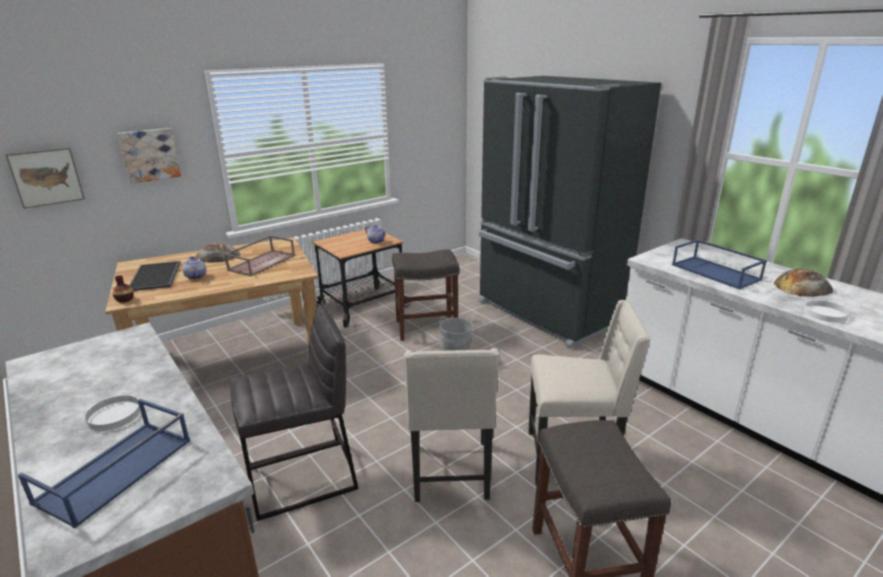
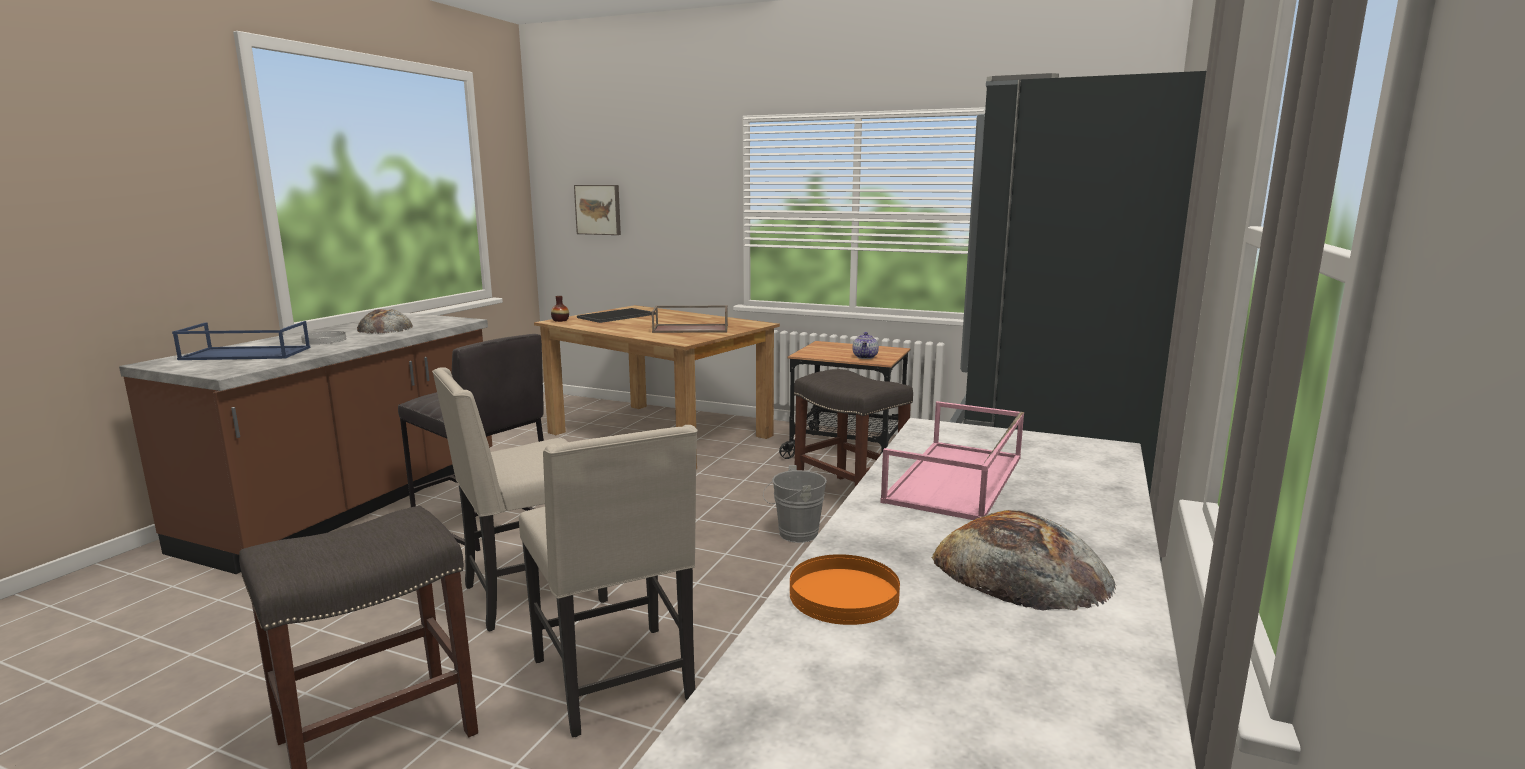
camera: 60 degrees right, 10 degrees down
picture [117,128,181,184] -> none
teapot [182,256,206,280] -> none
bread [195,242,240,263] -> bread moved to [357,309,413,334]
blue tray [672,239,767,290] -> pink tray [880,401,1024,520]
white plate [804,301,849,322] -> orange plate [790,554,900,625]

